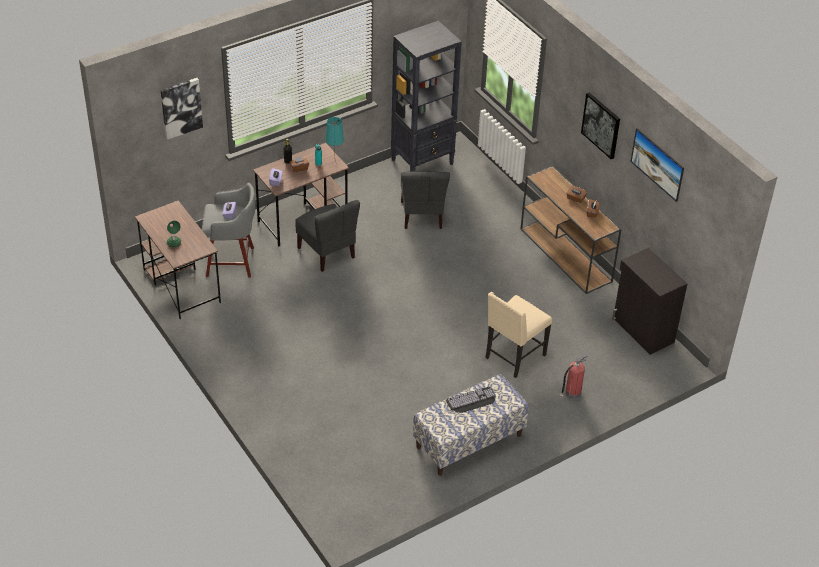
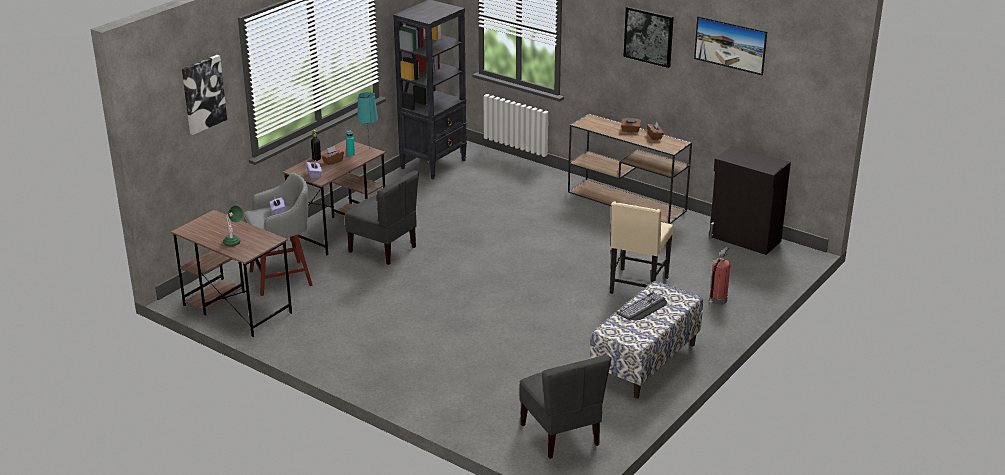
camera: 20 degrees left, 15 degrees down
grey chair [401,171,450,229] -> grey chair moved to [519,355,611,459]

